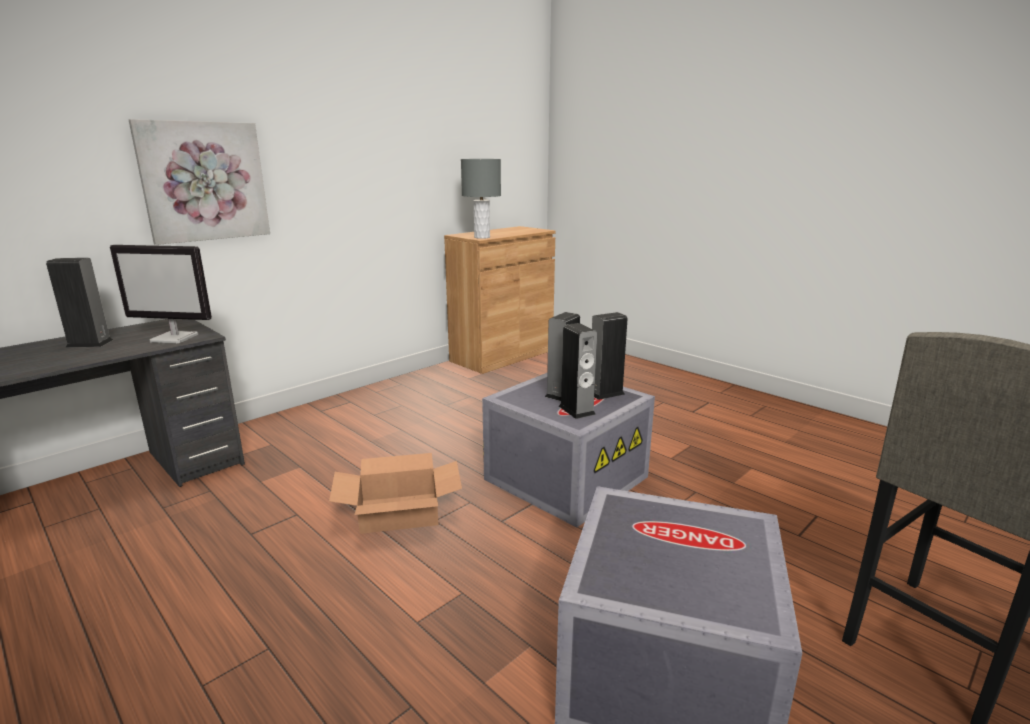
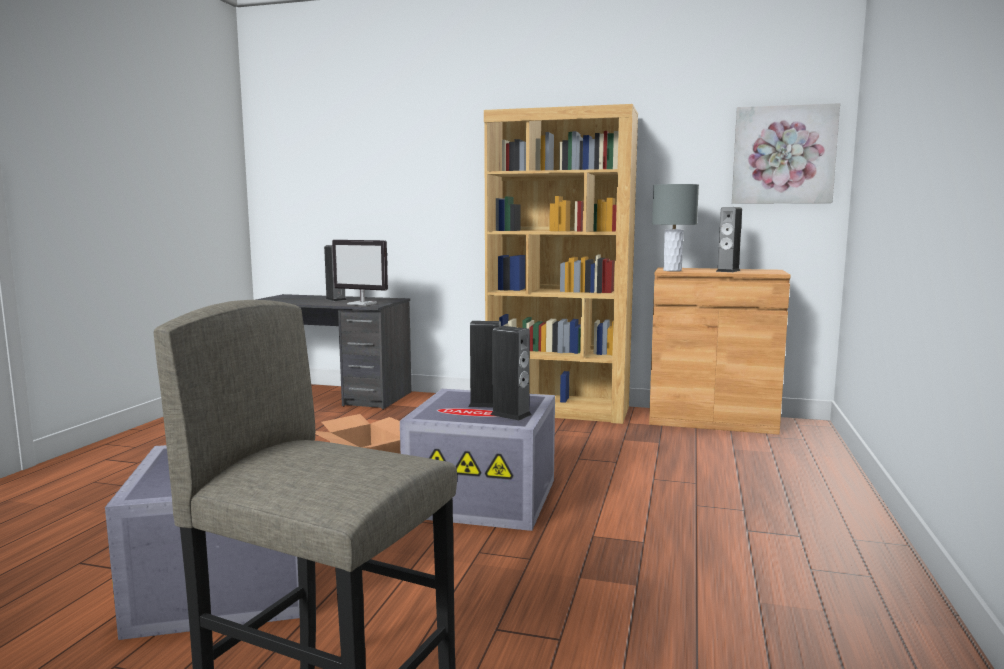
camera: 60 degrees right, 10 degrees down
monitor [110,245,212,344] -> monitor turned 45 degrees counterclockwise [332,240,388,306]
picture [129,119,270,245] -> picture moved to [732,103,840,204]
speaker [559,323,597,419] -> speaker moved to [716,207,742,272]
none -> brown bookcase [484,104,638,424]

